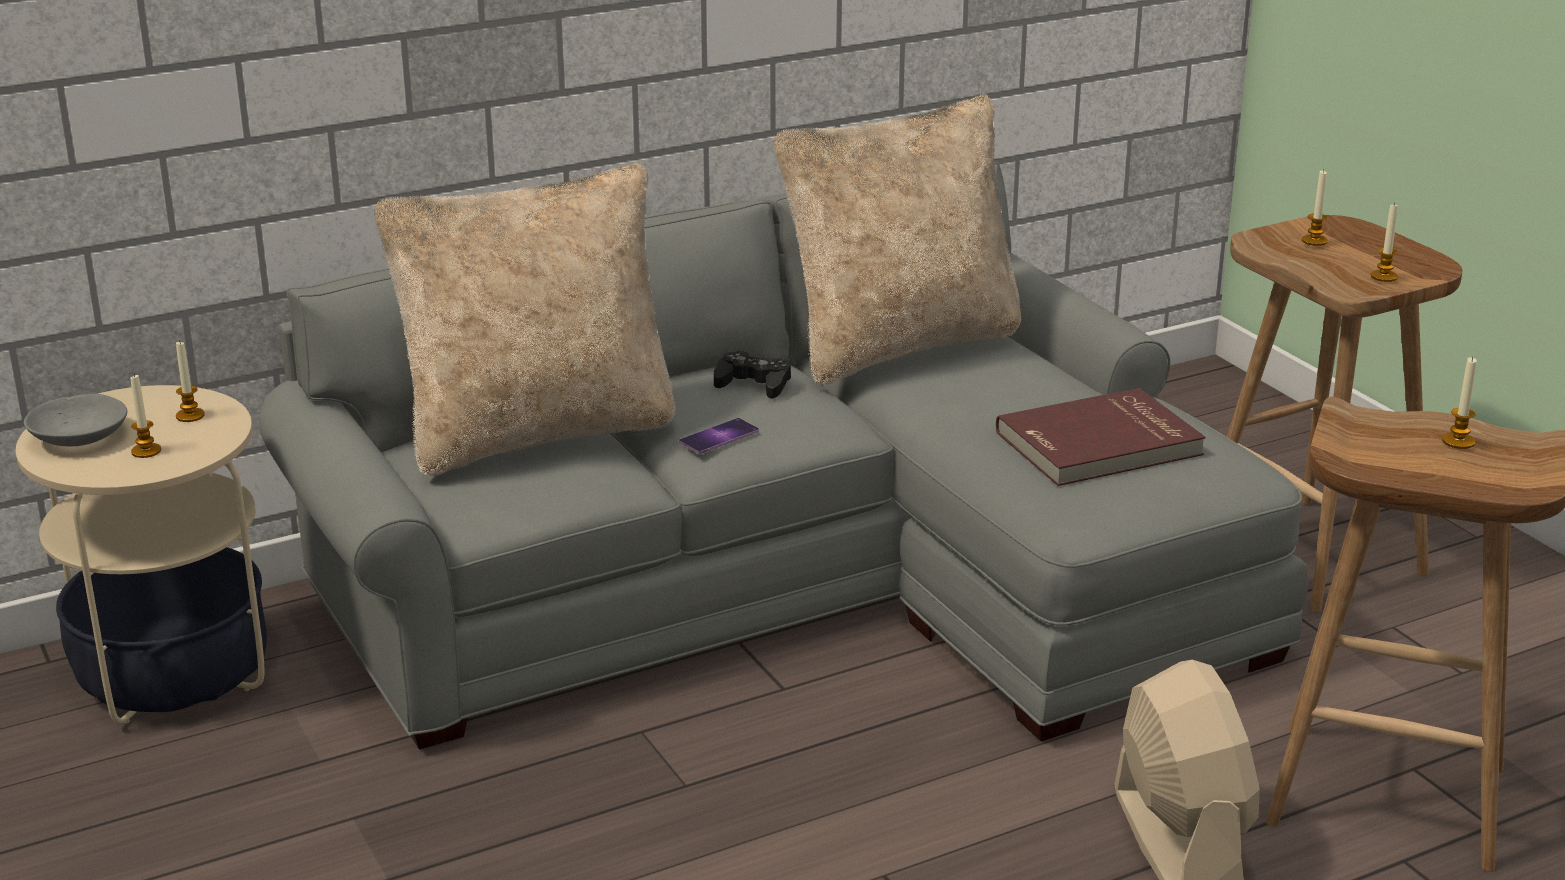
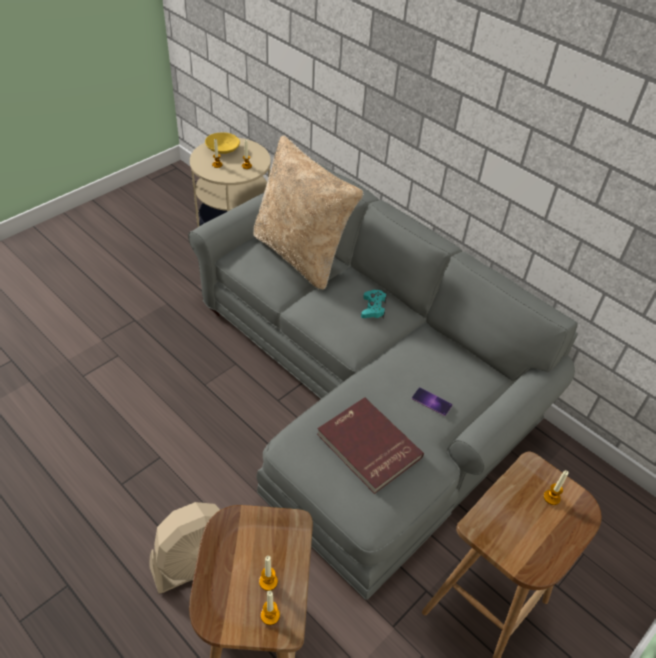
camera: 70 degrees right, 20 degrees up
grey bowl [24,394,127,447] -> yellow bowl [205,132,240,154]
phone [679,418,759,454] -> phone moved to [412,387,453,416]
black game controller [714,350,791,399] -> turquoise game controller [361,290,387,318]
beige pillow [773,94,1021,385] -> none
candle [1371,202,1398,282] -> candle moved to [261,591,280,625]

